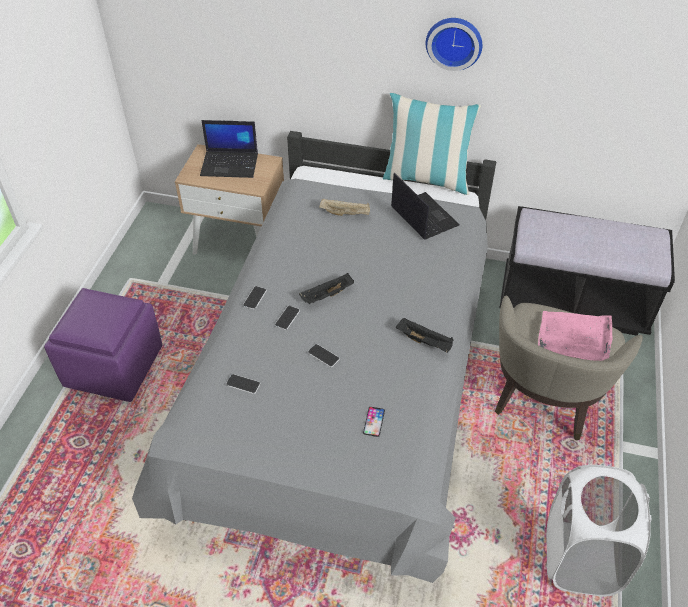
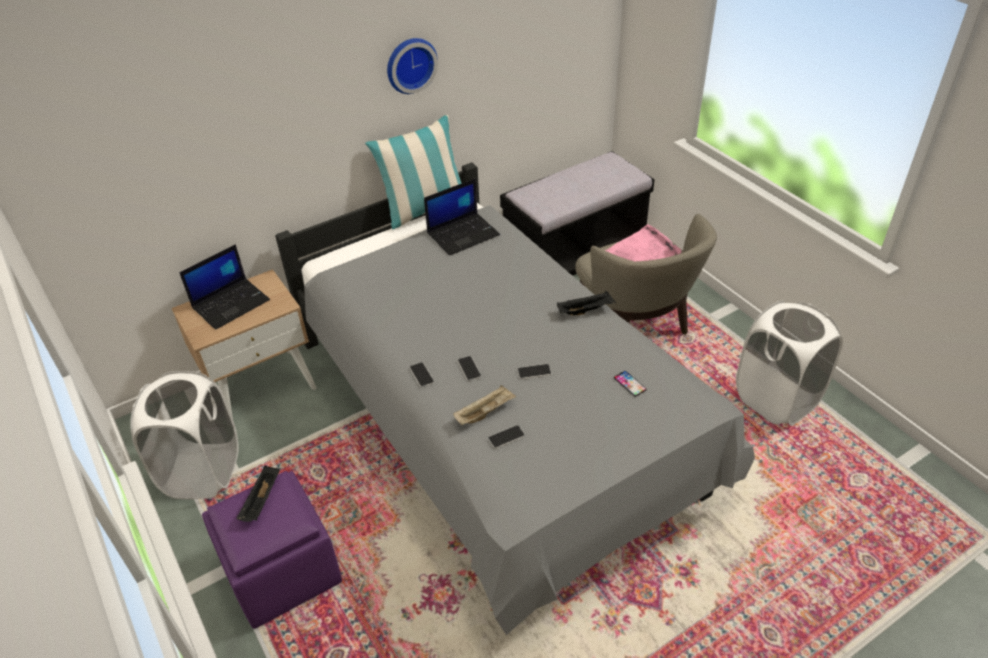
camera: 45 degrees left, 5 degrees down
black tray [299,273,354,304] -> black tray moved to [236,465,280,522]
beige tray [319,199,370,216] -> beige tray moved to [453,385,516,425]
laptop [391,173,460,240] -> laptop turned 135 degrees clockwise [424,178,500,256]
none -> white laundry basket [130,371,239,499]

